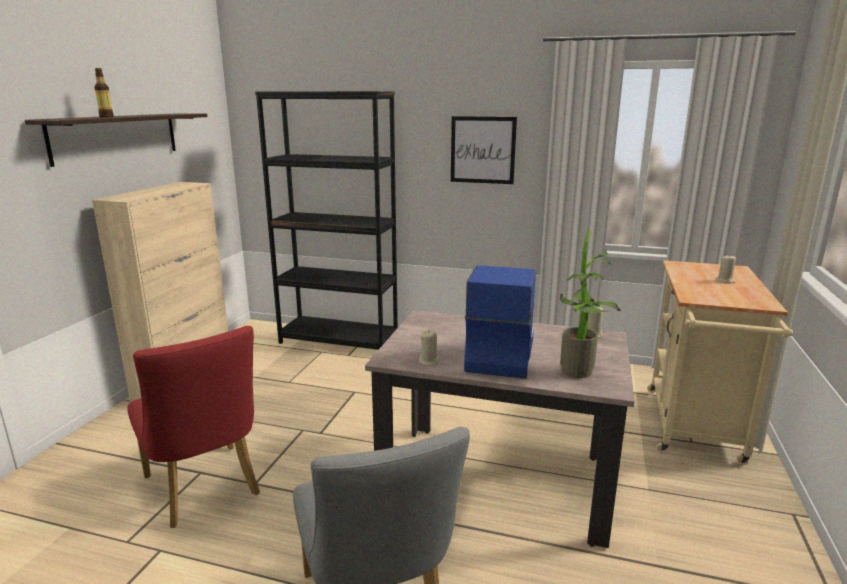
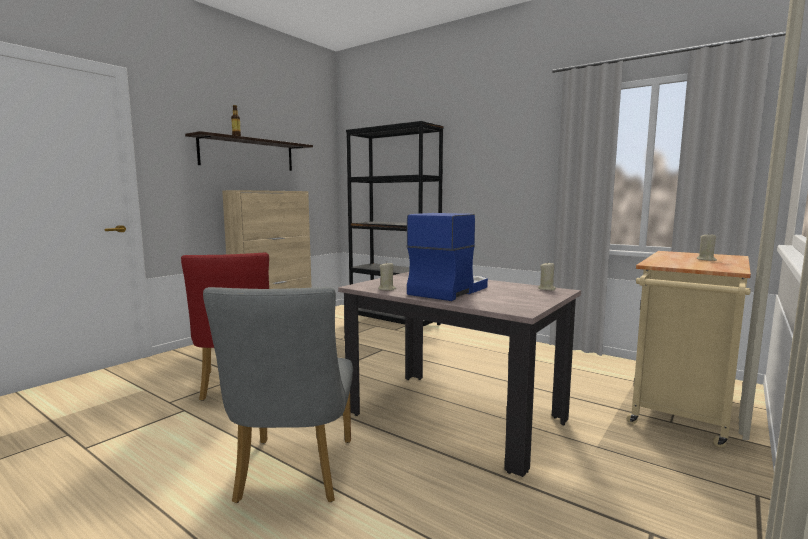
camera: 20 degrees right, 10 degrees down
picture [451,116,517,184] -> none
potted plant [560,230,621,378] -> none

